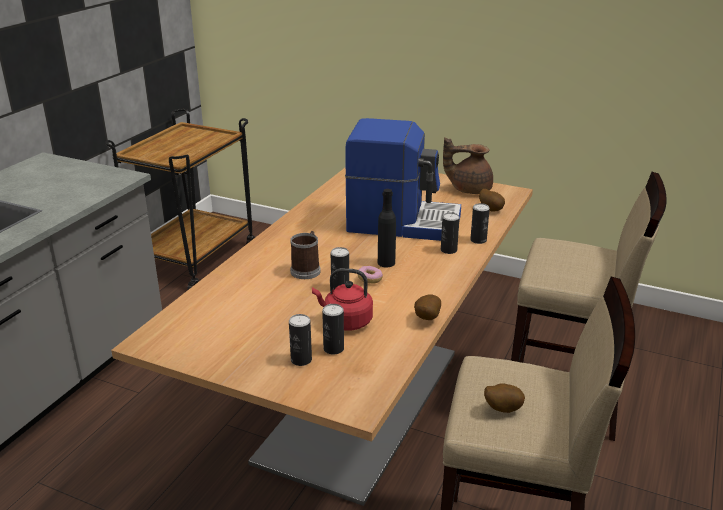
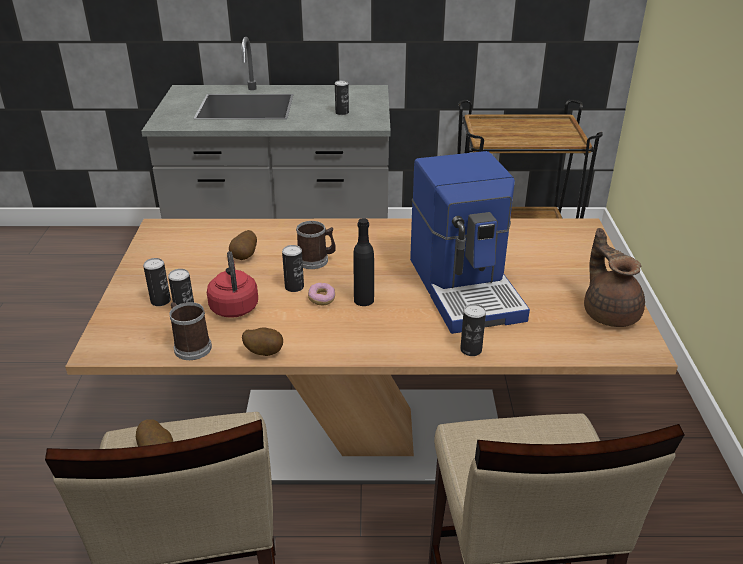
camera: 65 degrees right, 5 degrees up
can [441,212,460,254] -> can moved to [335,80,349,115]
potato [479,189,505,212] -> potato moved to [229,230,257,260]
none -> mug [169,302,212,360]

